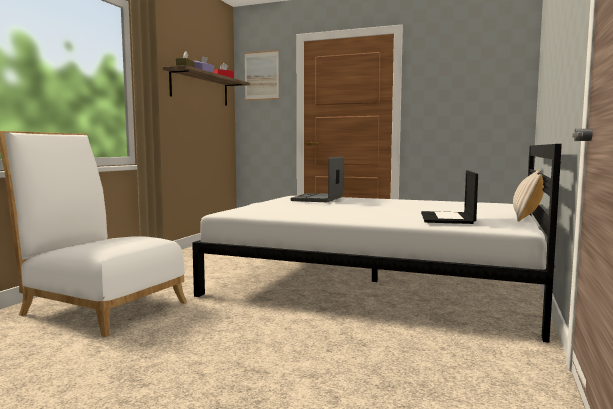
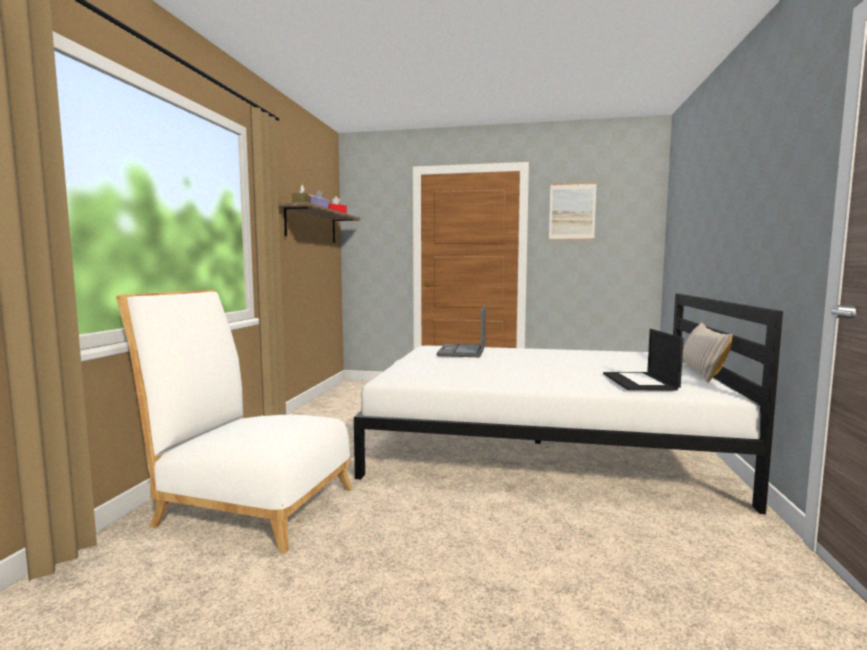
camera: 10 degrees left, 0 degrees up
picture [244,50,279,100] -> picture moved to [549,182,597,240]

